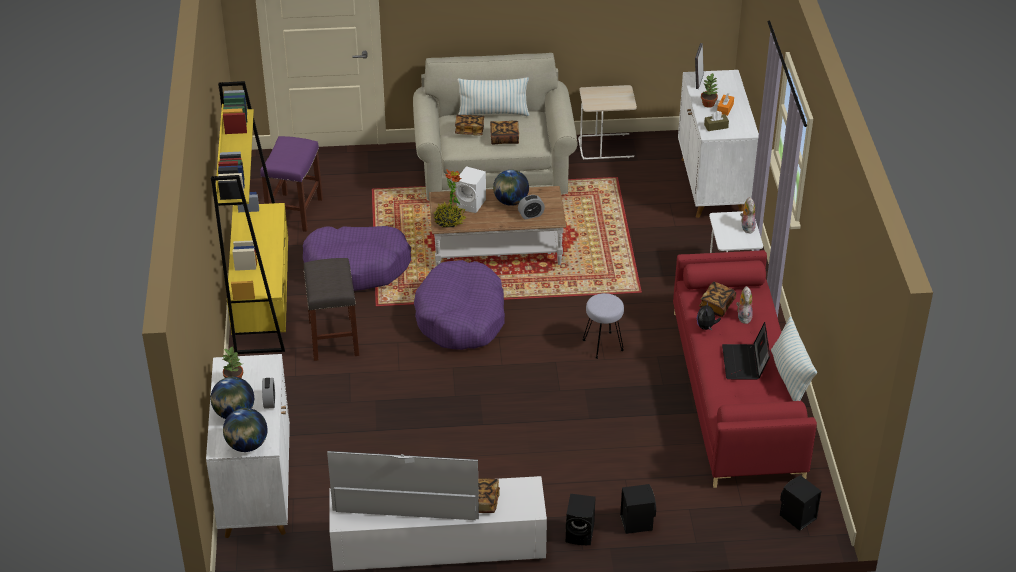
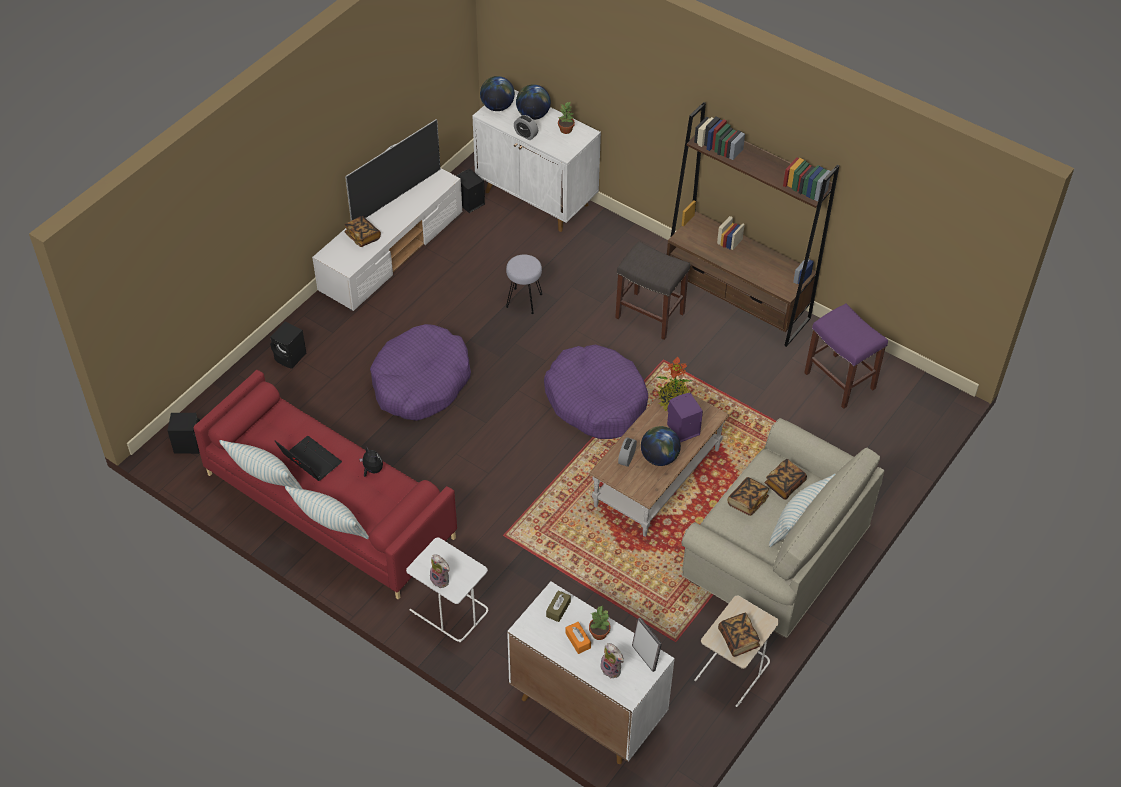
camera: 130 degrees right, 10 degrees up
yellow bookcase [211,81,288,354] -> brown bookcase [667,102,839,347]
purple dog bed [303,226,411,291] -> purple dog bed moved to [370,324,471,420]
white speaker [455,166,486,213] -> purple speaker [667,393,703,442]
black speaker [566,494,596,545] -> black speaker moved to [457,169,485,213]
grey stool [583,293,624,359] -> grey stool moved to [506,254,542,314]
book [699,282,736,317] -> book moved to [718,613,760,657]
plush toy [736,286,753,324] -> plush toy moved to [600,643,624,678]
none -> pillow [285,486,369,539]

